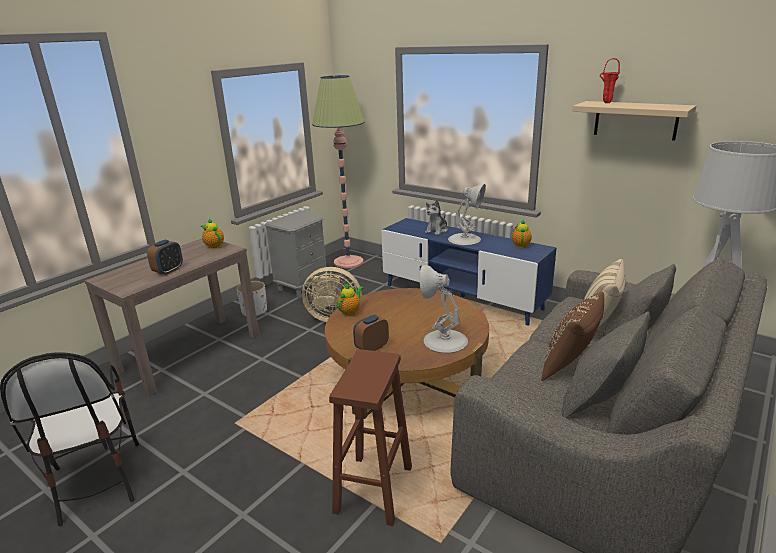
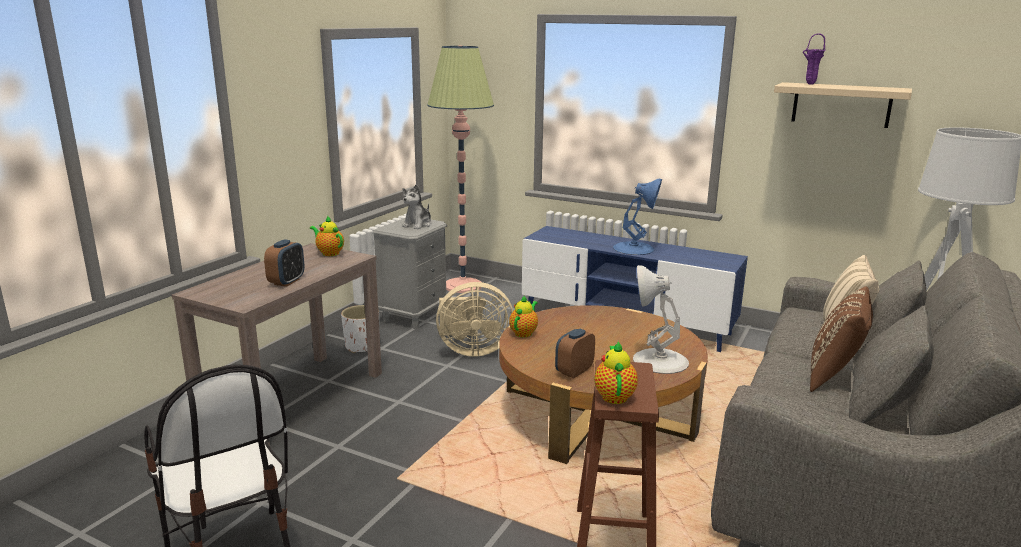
camera: 10 degrees left, 5 degrees down
plush toy [425,200,448,235] -> plush toy moved to [402,184,432,229]
white table lamp [448,184,486,246] -> blue table lamp [613,179,662,255]
teapot [512,220,532,248] -> teapot moved to [594,341,638,404]
red vase [600,58,620,103] -> purple vase [803,33,826,85]

